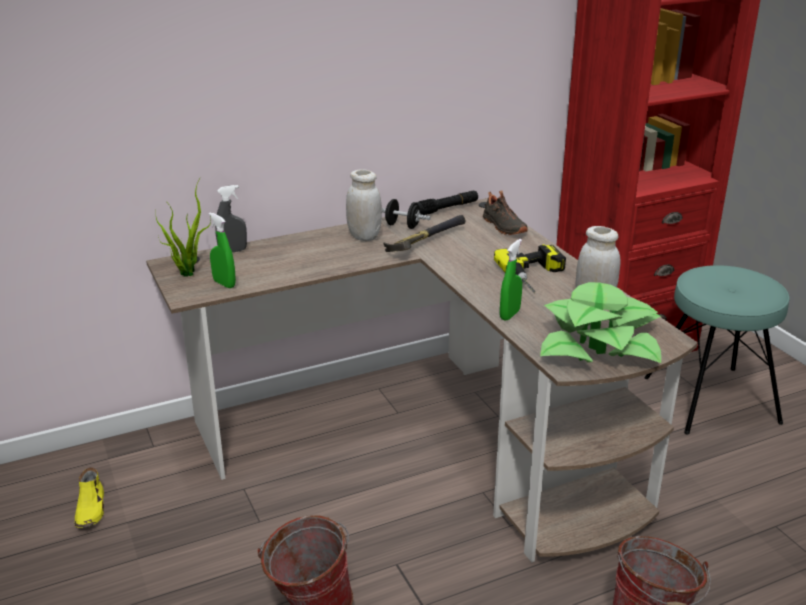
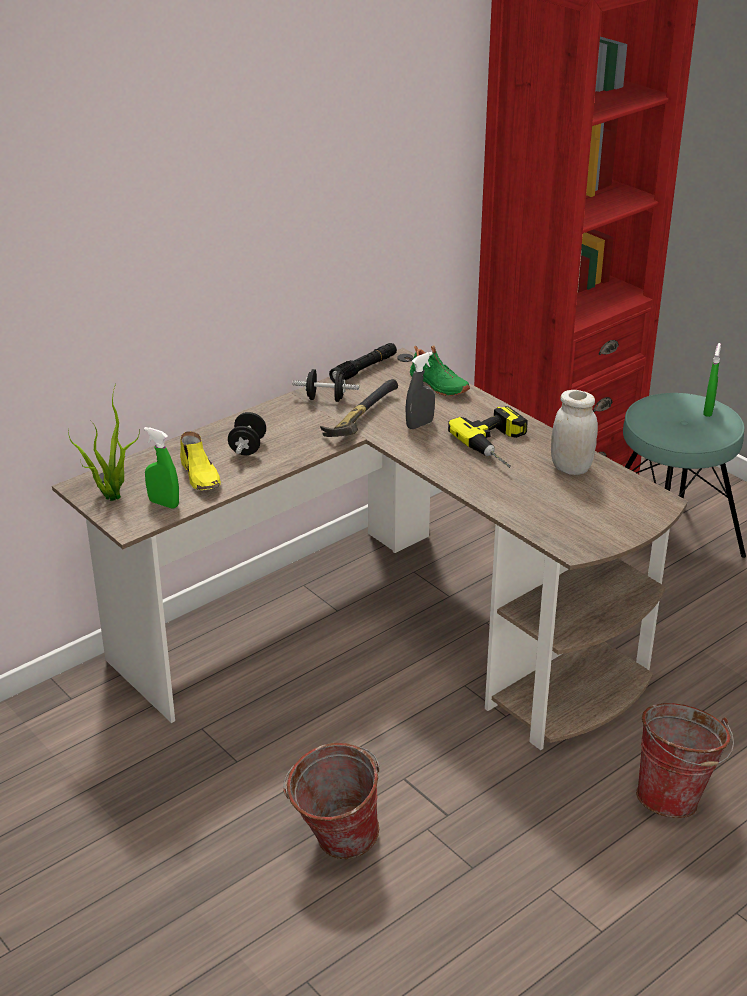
camera: 15 degrees left, 5 degrees up
yellow shoe [75,467,104,528] -> yellow shoe moved to [180,431,221,490]
grey spray bottle [215,185,247,252] -> grey spray bottle moved to [405,352,435,429]
white jar [346,169,382,241] -> none
black shoe [483,190,528,235] -> green shoe [410,345,470,396]
green spray bottle [500,239,522,321] -> green spray bottle moved to [703,343,721,417]
potted plant [540,282,661,363] -> none
none -> black dumbbell [228,412,266,455]

